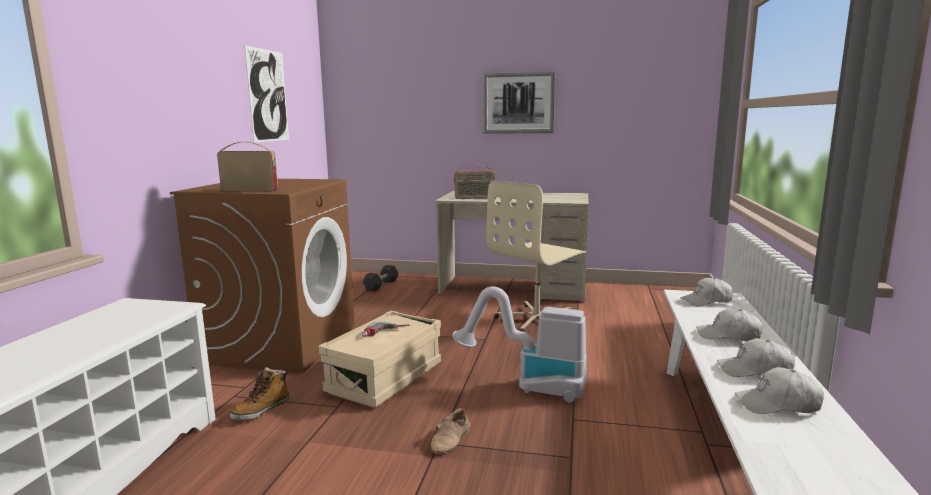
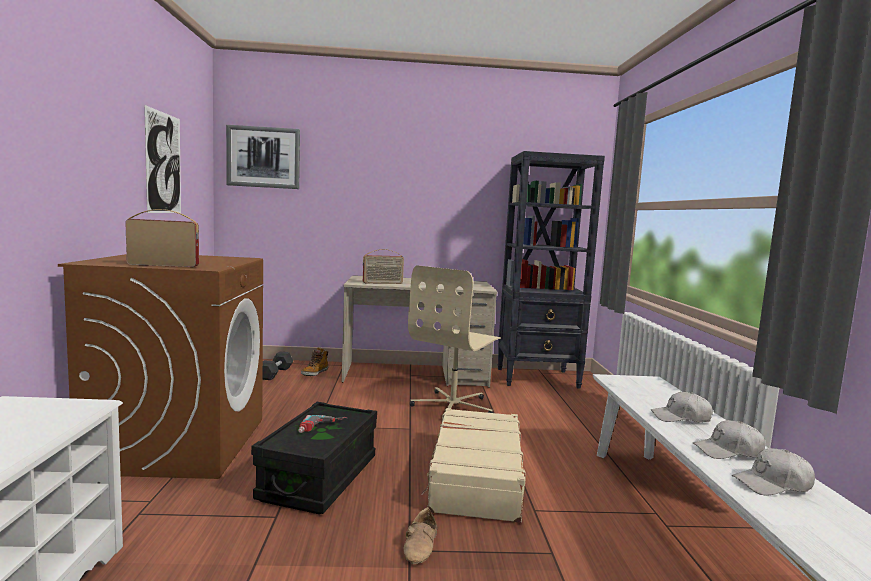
camera: 15 degrees left, 5 degrees down
boot [230,367,290,420] -> boot moved to [301,347,328,376]
beige storage box [318,311,441,408] -> black storage box [251,402,377,514]
vacuum cleaner [452,286,587,403] -> beige suitcase [421,408,526,523]
picture [483,71,555,134] -> picture moved to [226,125,300,189]
white cap [680,277,733,306] -> none
none -> black bookcase [497,151,605,389]

